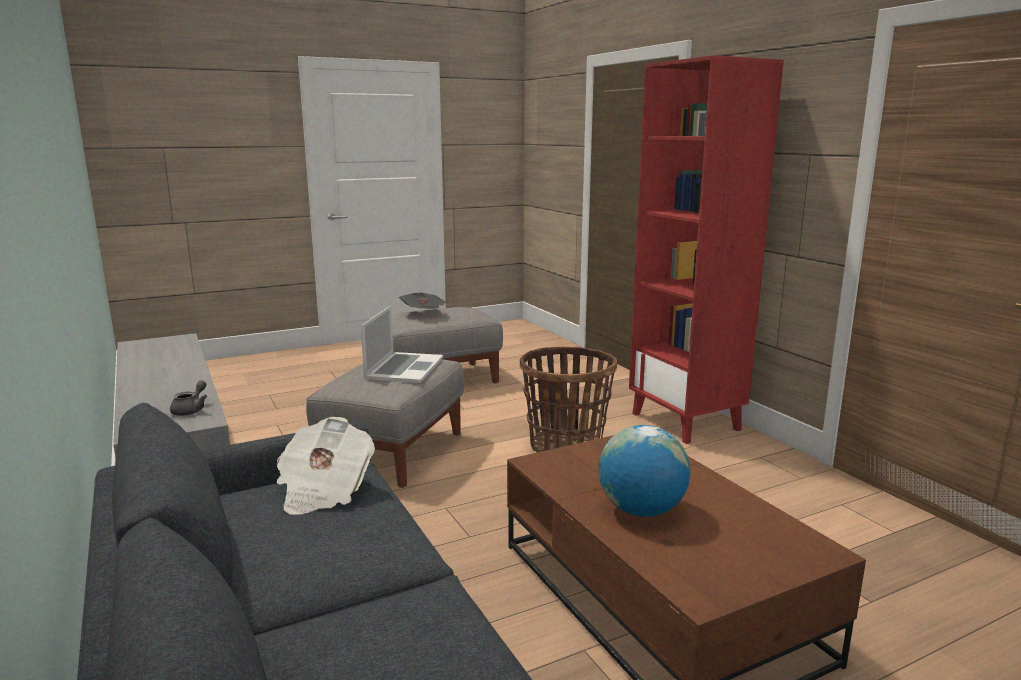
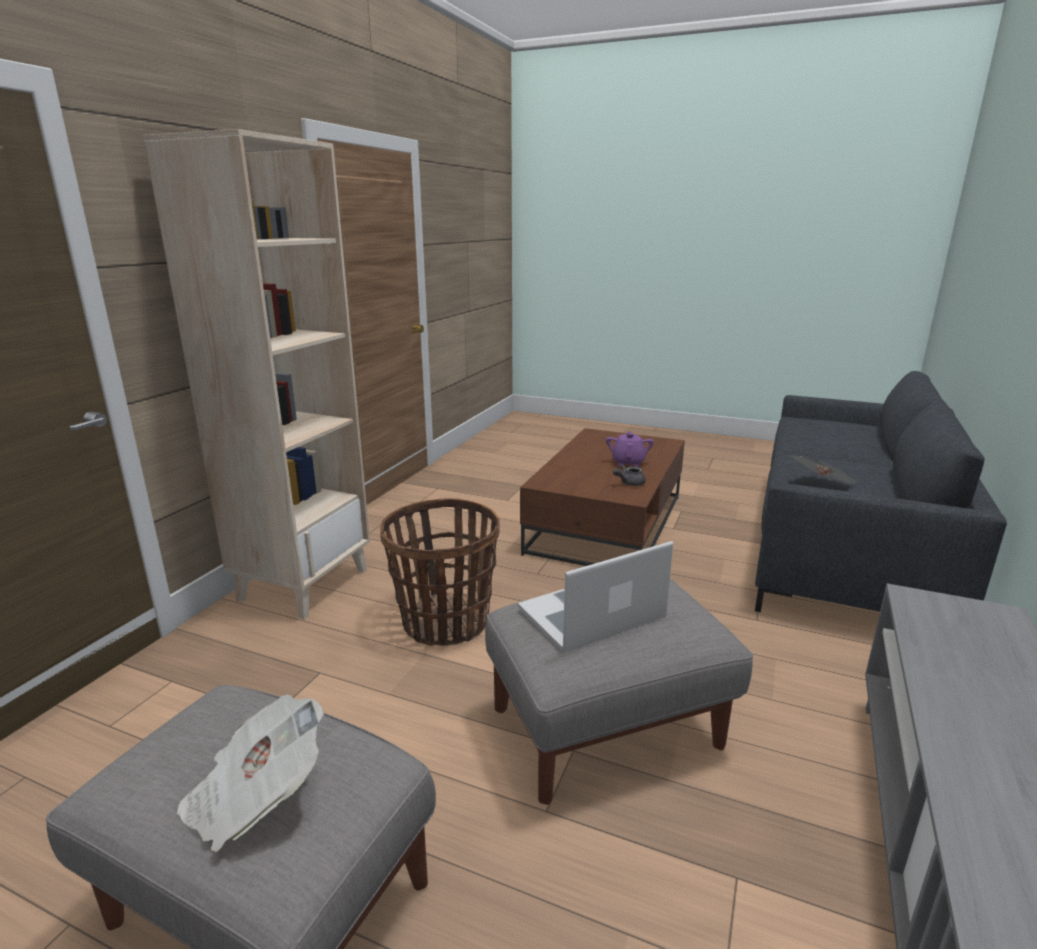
camera: 130 degrees left, 5 degrees up
grey teapot [170,380,207,416] -> grey teapot moved to [613,464,646,486]
globe [598,425,690,517] -> purple teapot [606,431,654,467]
red bookcase [629,55,784,444] -> beige bookcase [143,129,370,619]

